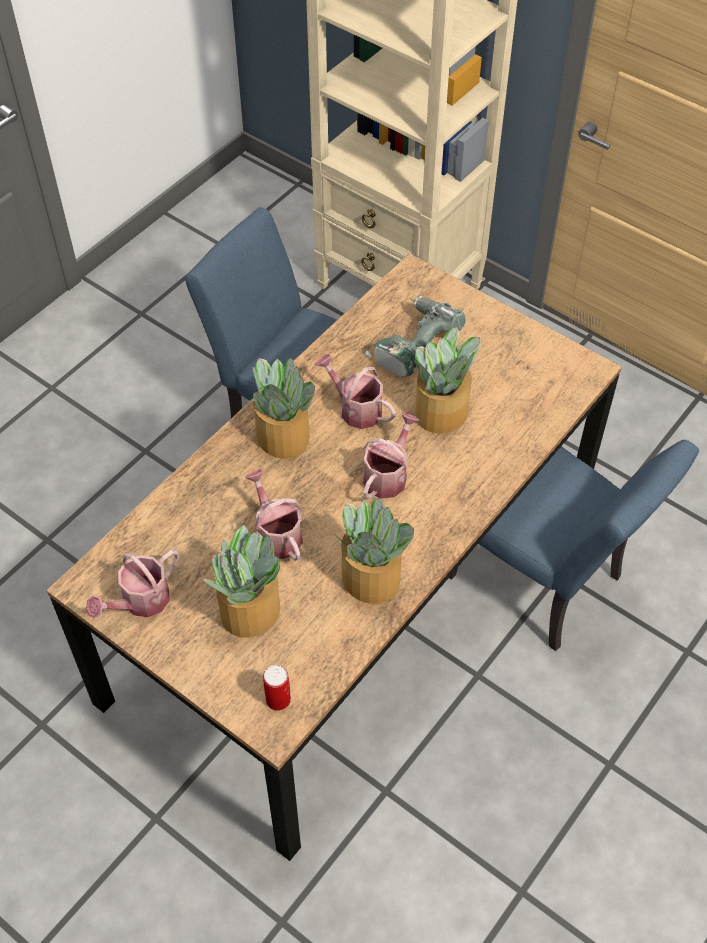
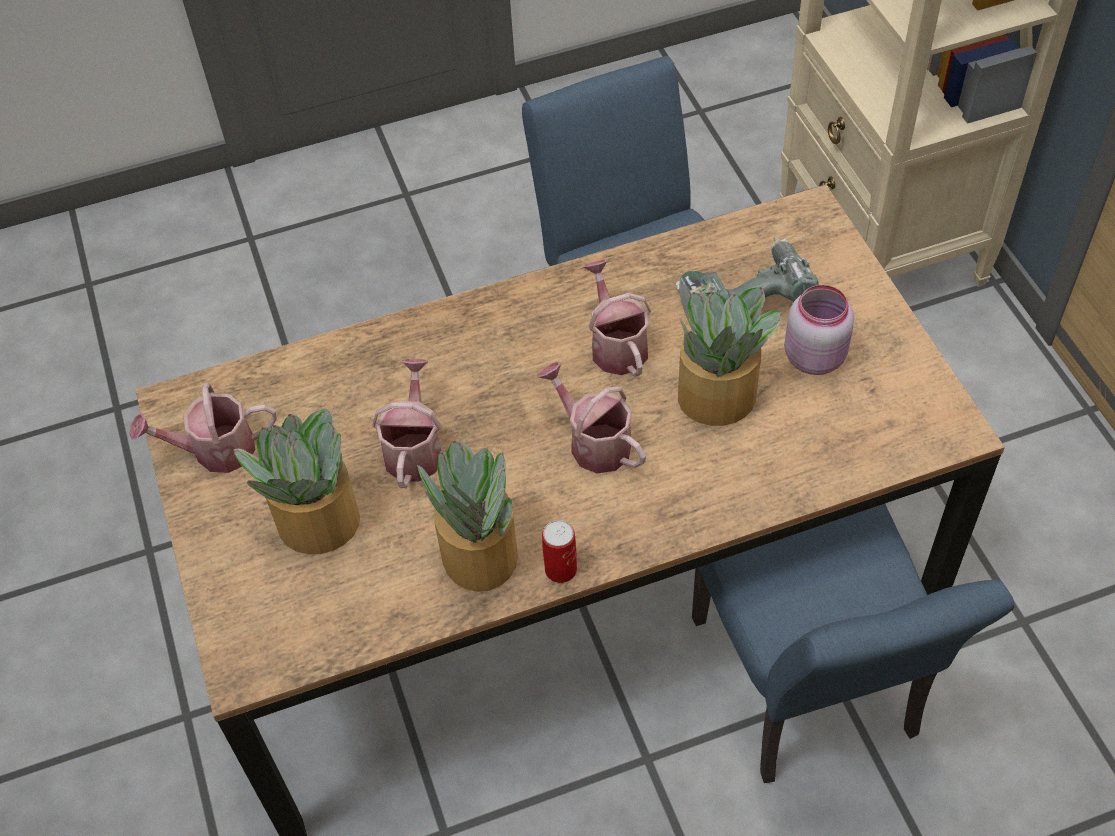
camera: 35 degrees right, 0 degrees up
potted plant [252,358,315,459] -> none
can [263,665,291,711] -> can moved to [542,520,577,583]
watering can [363,413,420,499] -> watering can turned 105 degrees counterclockwise [537,361,646,473]
none -> pink jar [784,285,854,375]

